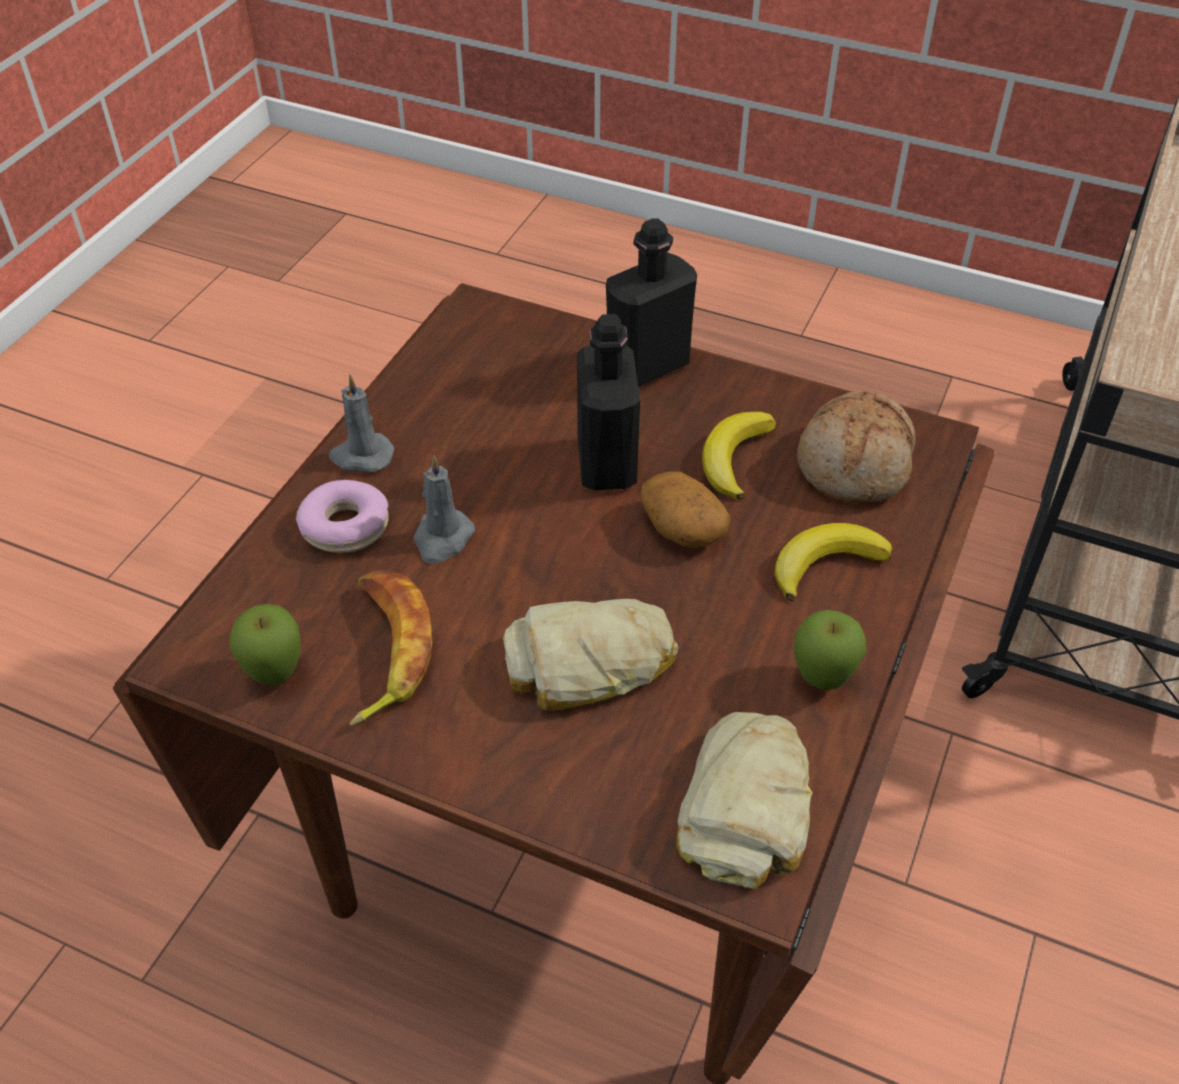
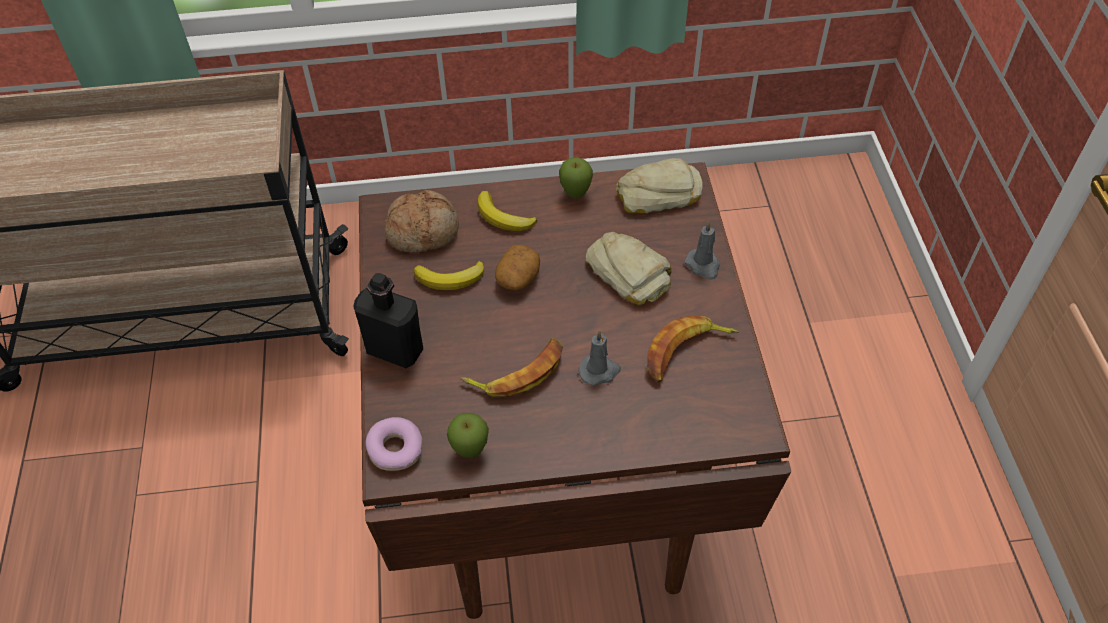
camera: 120 degrees left, 5 degrees up
apple [229,604,301,685] -> apple moved to [447,413,489,458]
donut [296,480,389,553] -> donut moved to [366,417,423,471]
grey candle [329,374,394,473] -> grey candle moved to [685,221,720,280]
black bottle [577,314,640,490] -> none
none -> banana [461,338,563,397]

